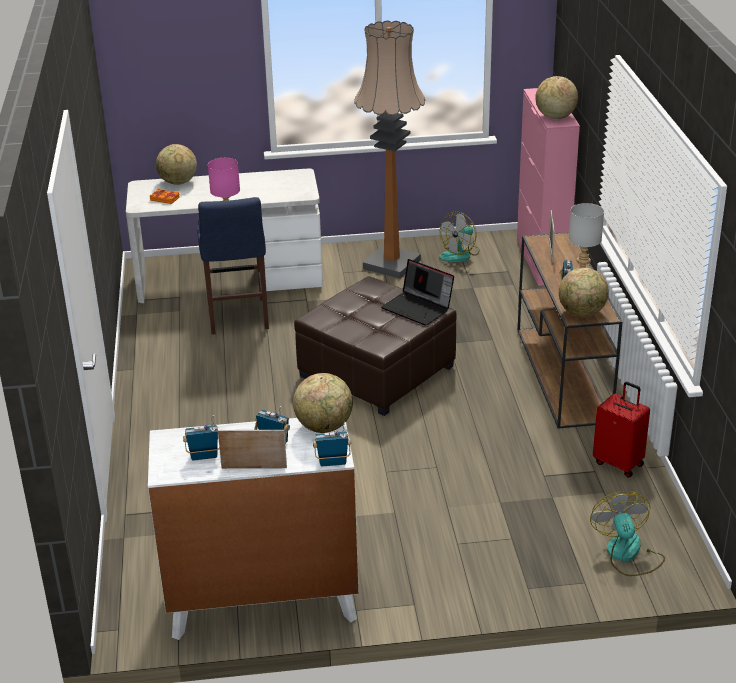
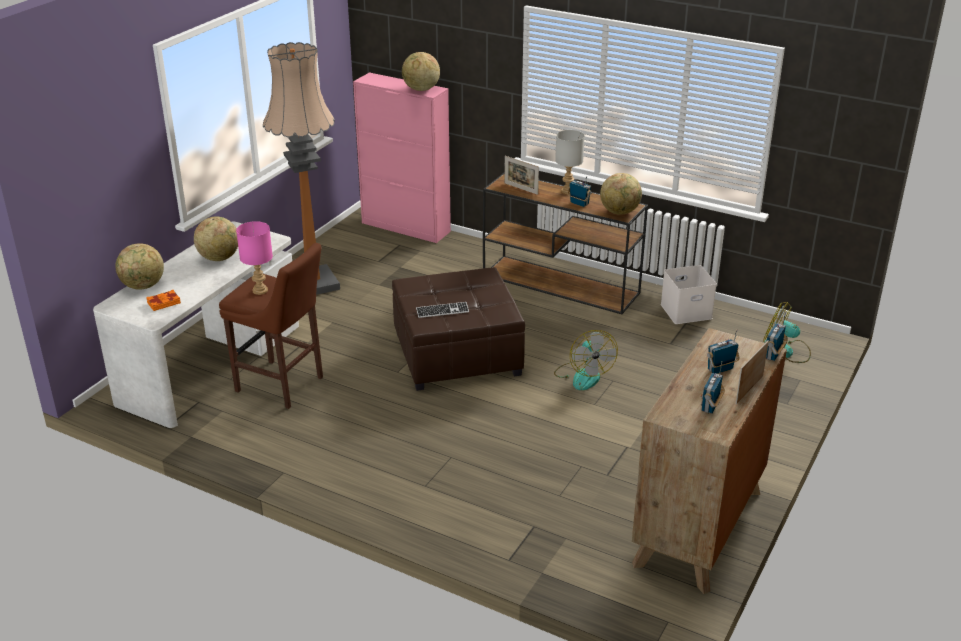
camera: 55 degrees left, 0 degrees up
white dresser [148,418,359,640] -> brown dresser [632,328,787,594]
blue stool [197,197,269,335] -> brown stool [219,243,323,409]
globe [293,373,353,433] -> globe moved to [194,217,238,261]
laptop [381,259,454,326] -> none
fan [439,212,480,262] -> fan moved to [554,330,618,390]
red suitcase [593,382,650,478] -> white storage box [661,265,717,324]
none -> keyboard [416,302,469,318]

